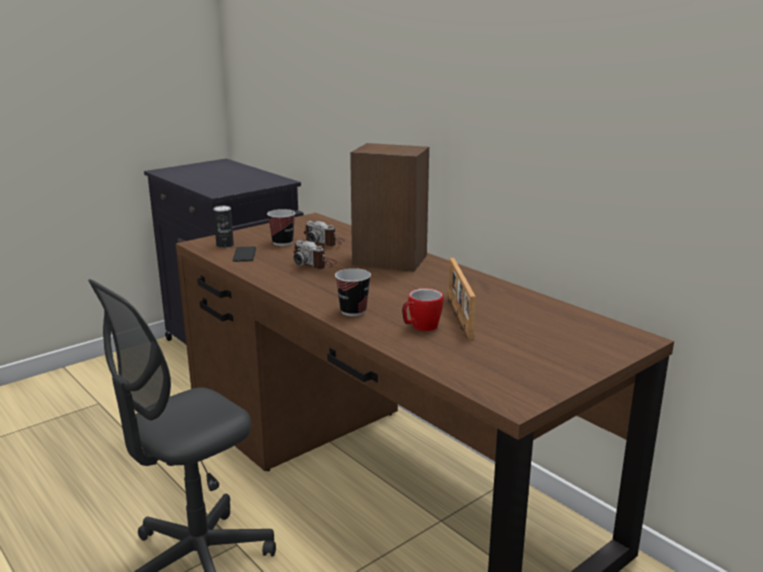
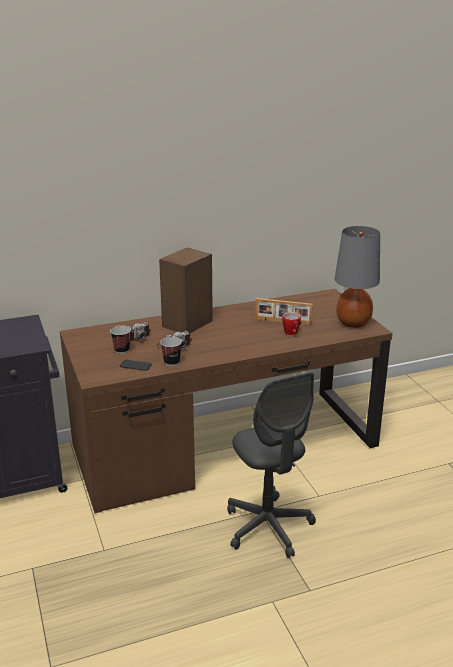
camera: 70 degrees left, 5 degrees up
can [213,206,234,248] -> none
cup [335,268,371,316] -> cup moved to [160,337,182,366]
none -> grey table lamp [335,226,380,328]

